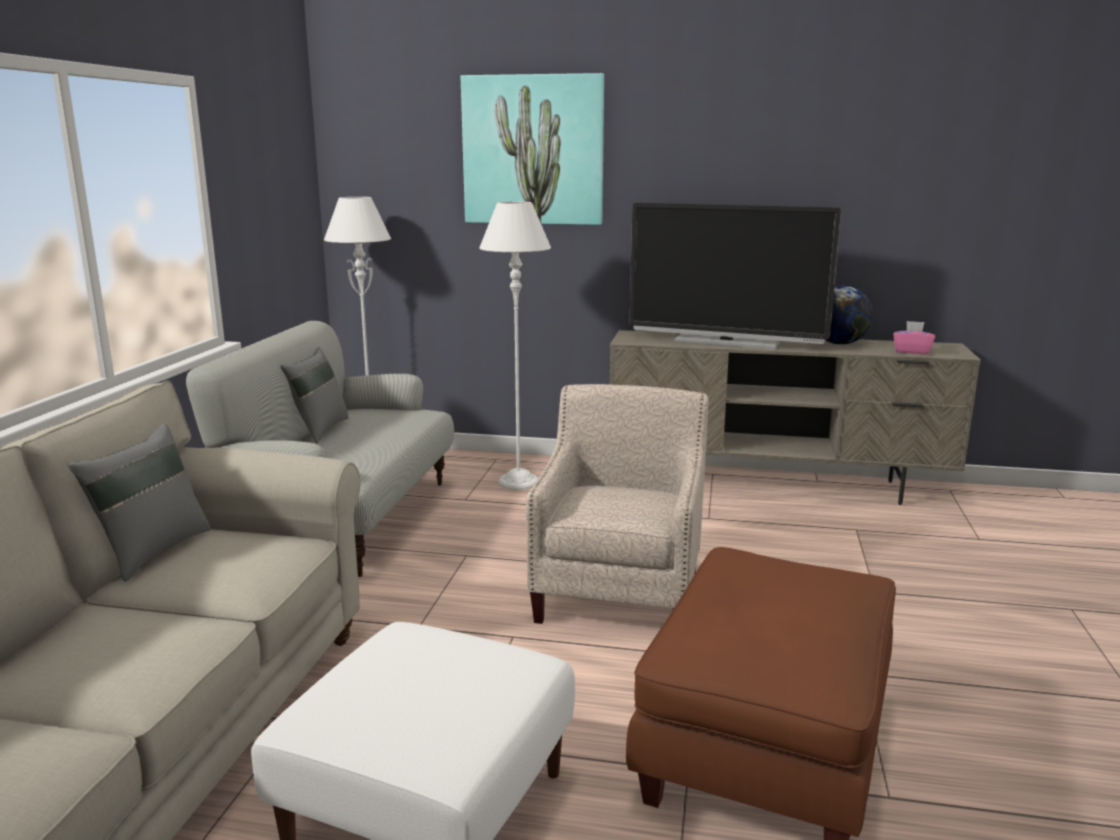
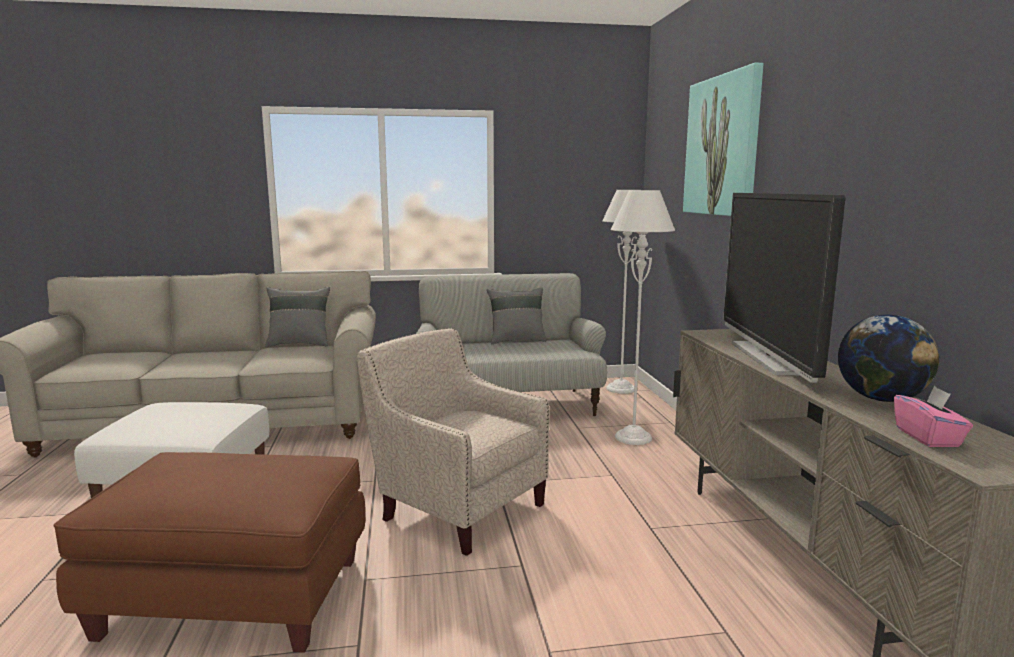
camera: 70 degrees right, 5 degrees down
beige armchair [526,384,709,624] -> beige armchair turned 135 degrees counterclockwise [357,328,550,556]

